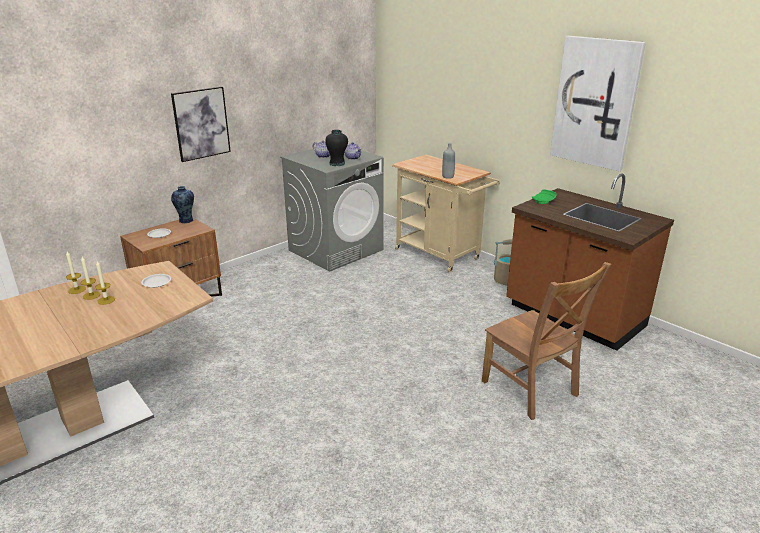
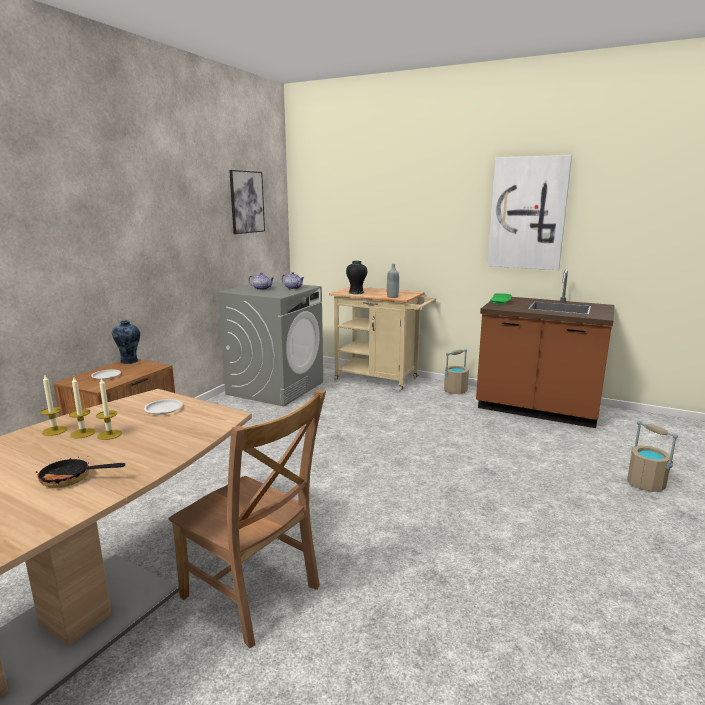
camera: 20 degrees left, 10 degrees down
picture [171,86,231,162] -> picture moved to [229,170,265,234]
black vase [325,130,348,166] -> black vase moved to [346,261,367,294]
brown chair [482,262,611,420] -> brown chair moved to [168,390,326,649]
none -> frying pan [35,457,125,488]
none -> beige bucket [627,421,678,492]

